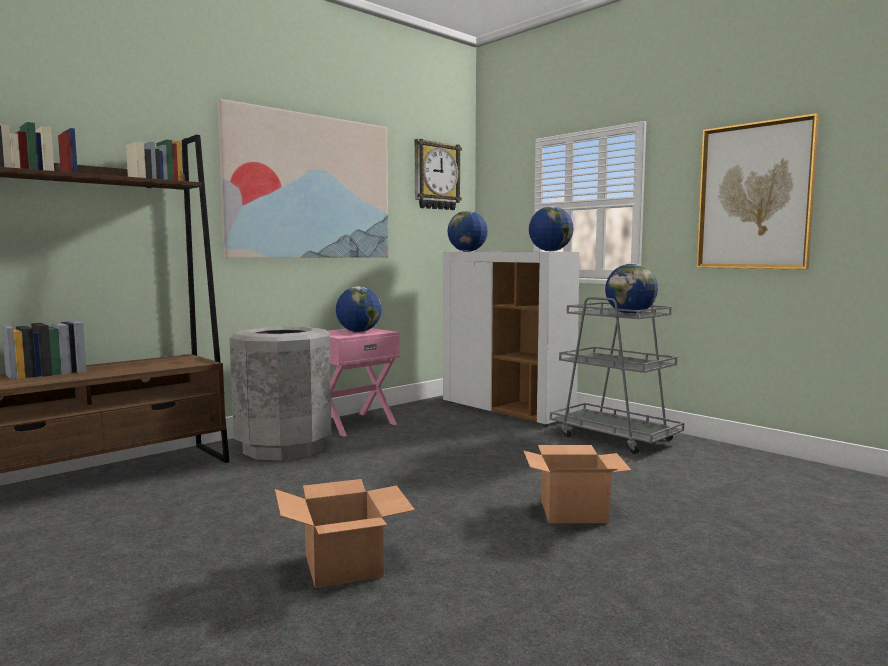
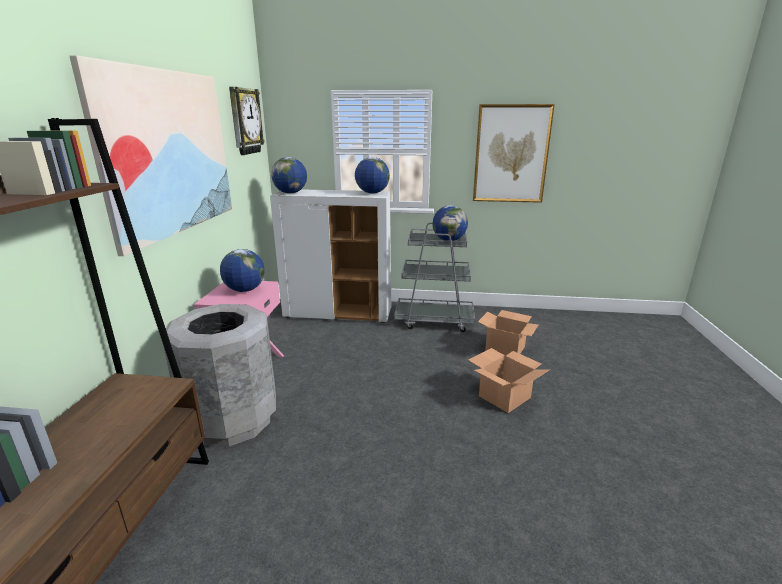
camera: 40 degrees left, 15 degrees up
cardboard box [275,479,415,588] -> cardboard box moved to [478,310,538,356]

